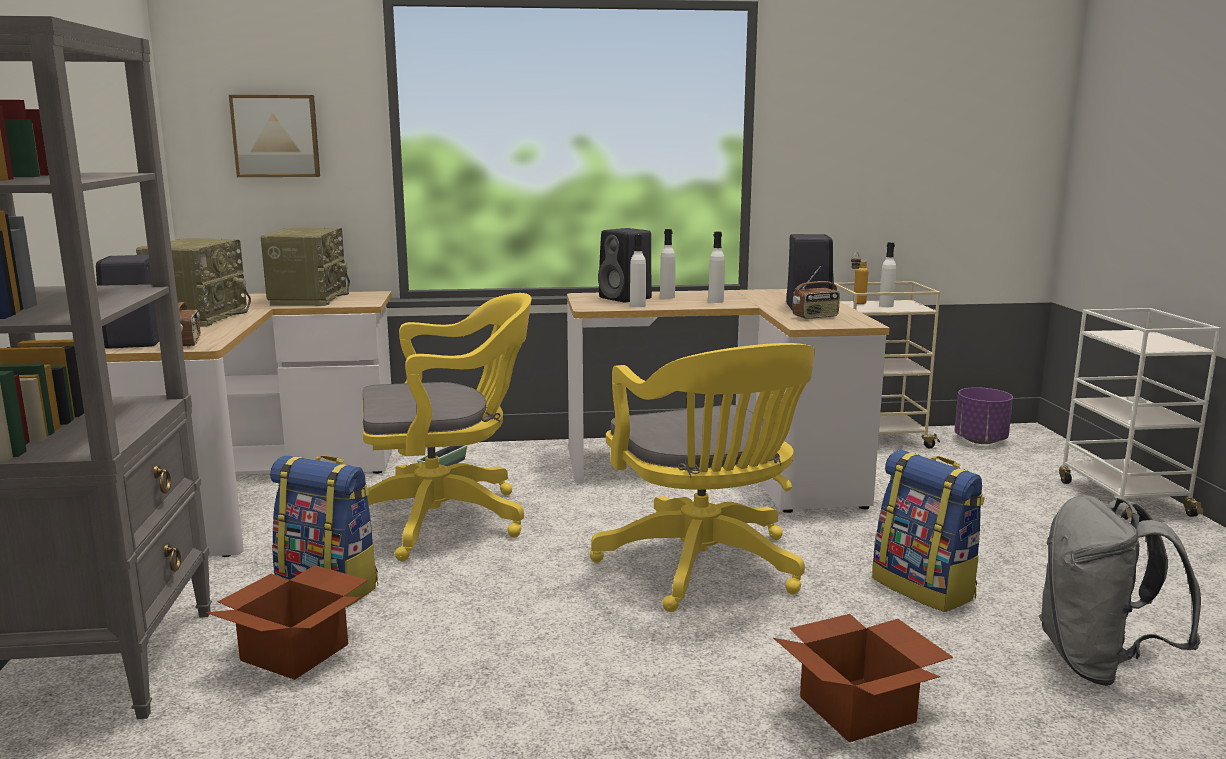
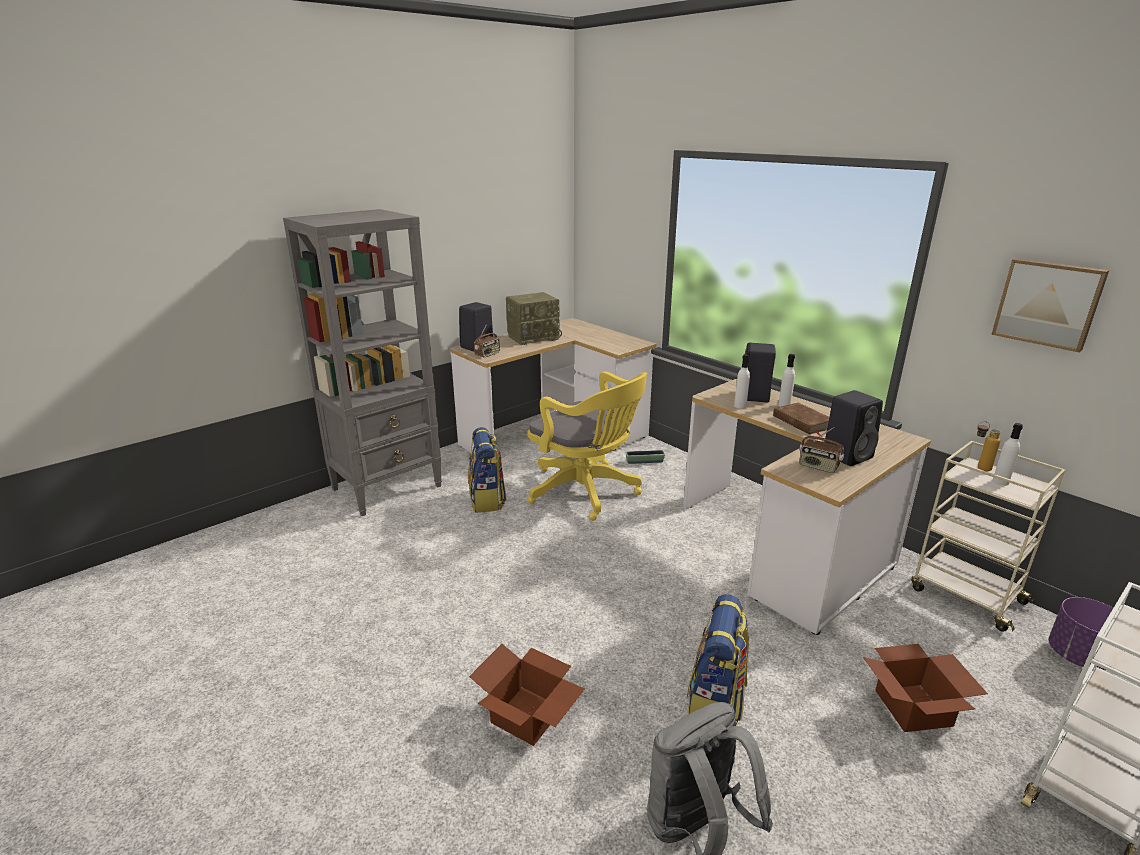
camera: 55 degrees right, 10 degrees up
cardboard box [205,565,368,680] -> cardboard box moved to [863,644,988,732]
picture [229,95,320,177] -> picture moved to [991,258,1109,352]
radio [261,228,350,306] -> none
yellow office chair [590,343,815,612] -> none
white bottle [708,232,725,303] -> brown book [773,403,829,437]

